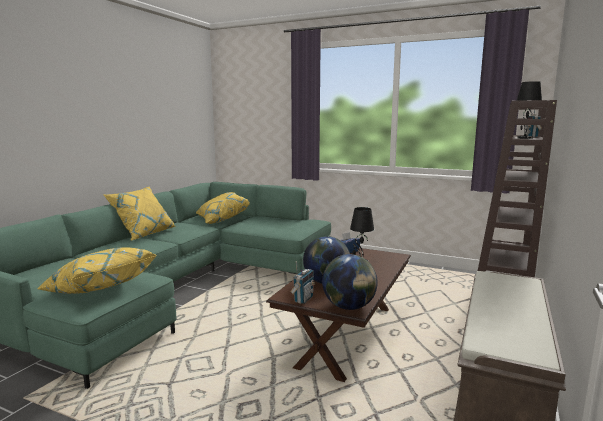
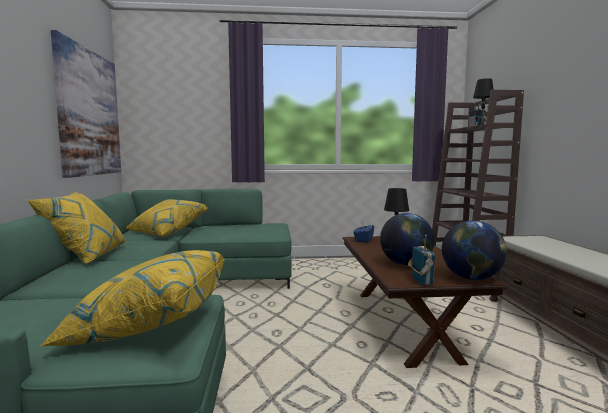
camera: 30 degrees left, 5 degrees down
none -> picture [51,30,121,178]

